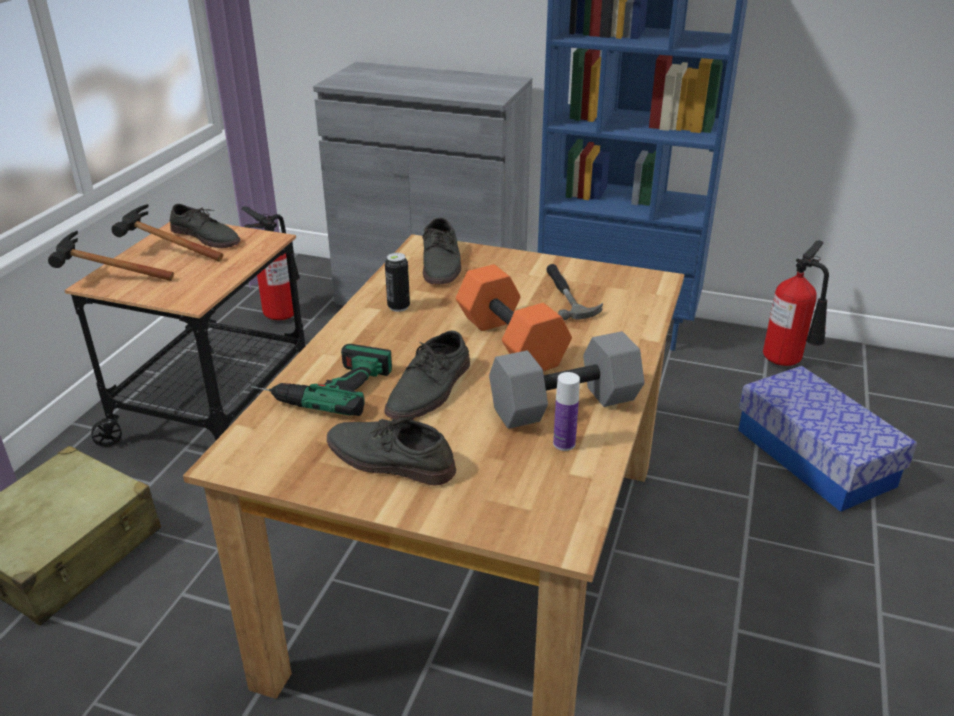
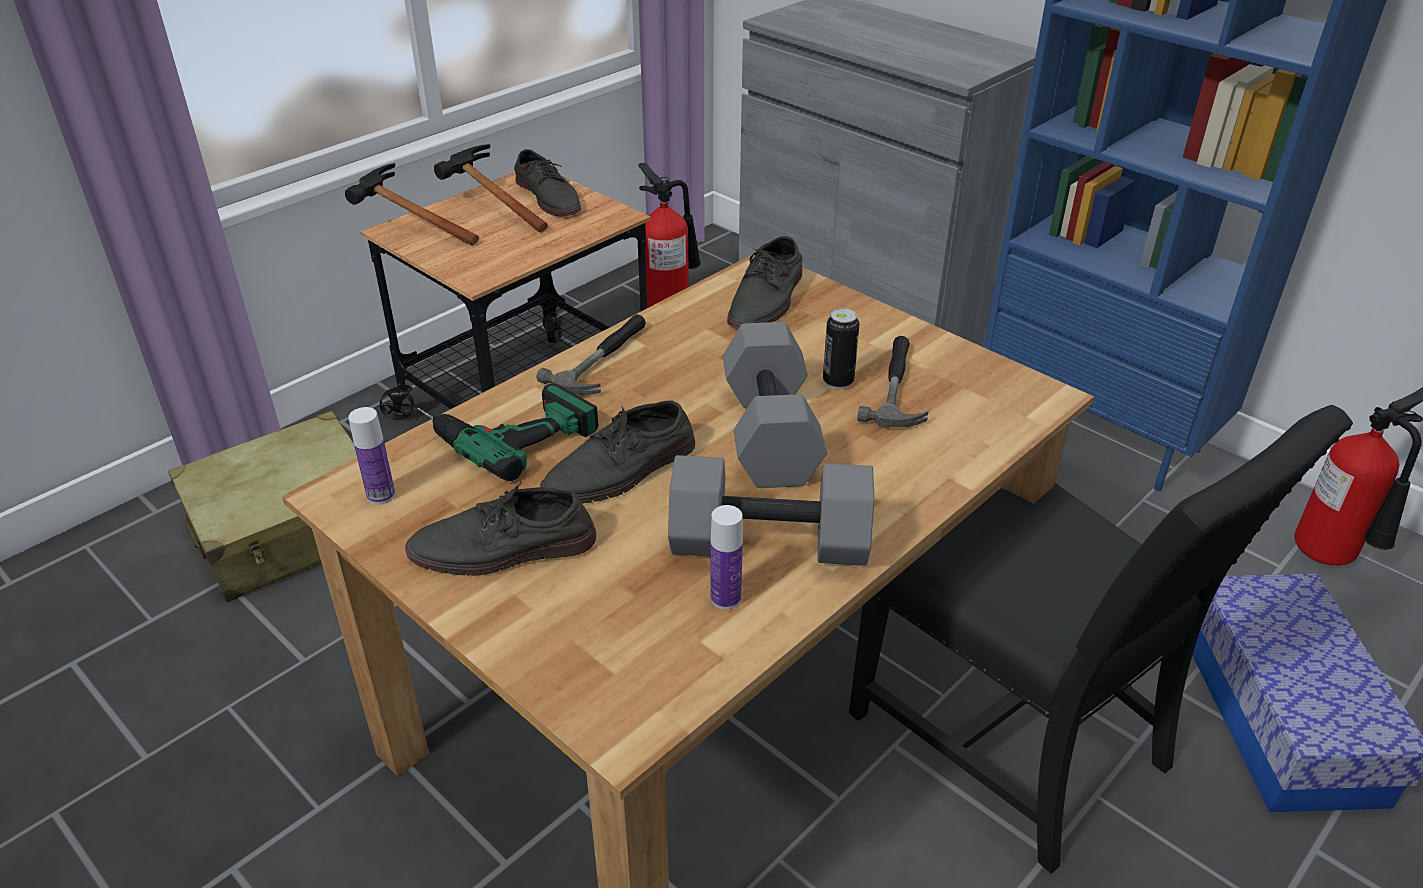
camera: 25 degrees right, 5 degrees up
grey shoe [327,416,456,486] -> grey shoe turned 60 degrees counterclockwise [405,482,596,576]
can [385,253,410,312] -> can moved to [823,308,860,389]
orange dumbbell [456,264,572,371] -> grey dumbbell [723,322,827,488]
none -> bottle [348,407,395,505]
none -> hammer [536,314,646,395]
none -> black chair [849,405,1353,874]

